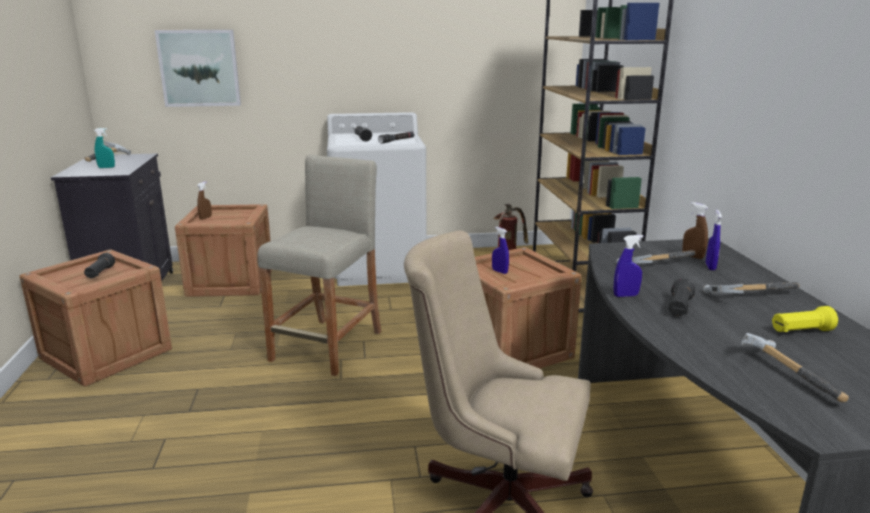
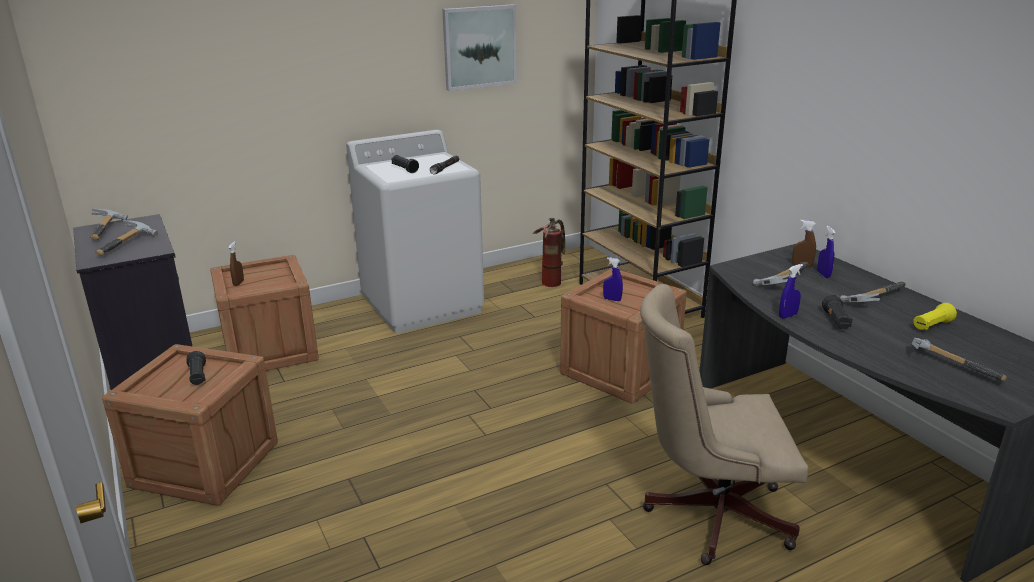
camera: 20 degrees left, 5 degrees up
turquoise spray bottle [94,128,115,168] -> hammer [95,220,158,256]
picture [155,30,241,107] -> picture moved to [442,4,517,91]
beige stool [257,155,382,376] -> none

